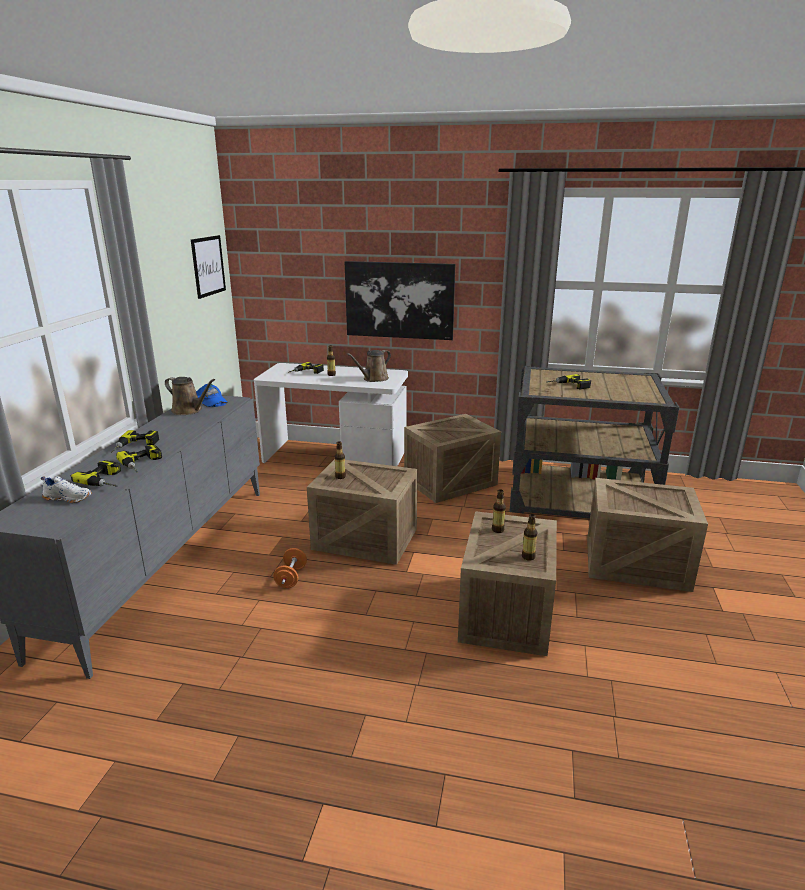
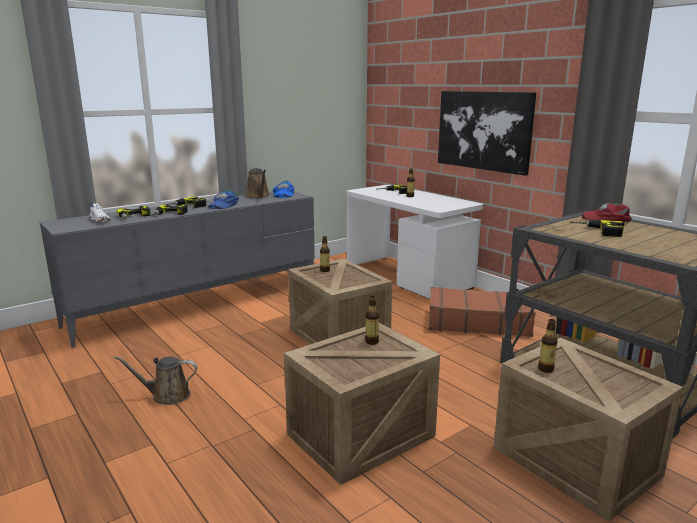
camera: 40 degrees right, 5 degrees down
picture [191,235,226,299] -> none
orange dumbbell [273,548,307,588] -> none
brown watering can [347,350,391,382] -> brown watering can moved to [114,356,197,405]
crate [404,414,501,503] -> brown suitcase [429,287,536,337]
bottle [522,514,538,561] -> bottle moved to [538,319,558,373]
none -> blue cap [208,190,239,209]
none -> red cap [582,203,632,222]

